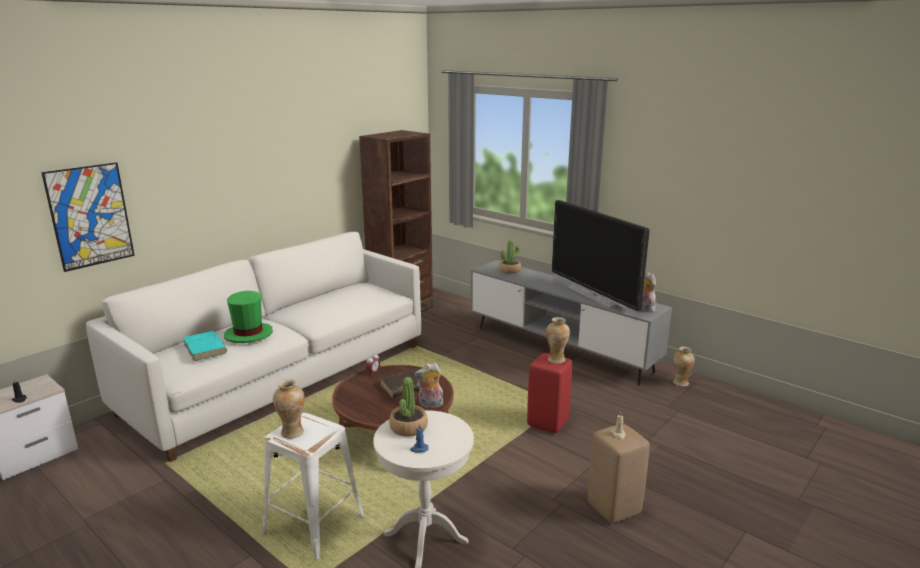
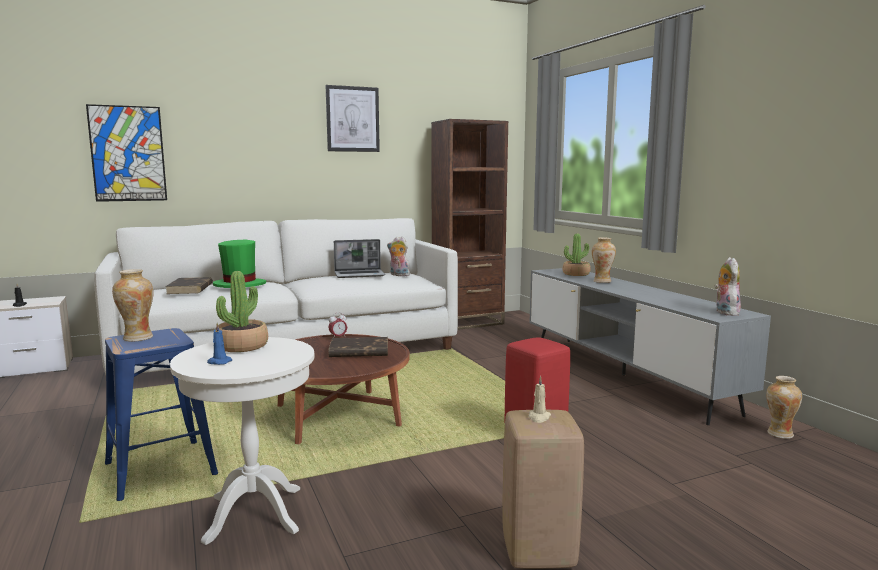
camera: 25 degrees right, 10 degrees down
turquoise book [183,331,227,361] -> brown book [165,277,213,294]
white stool [262,413,364,561] -> blue stool [105,328,218,501]
plush toy [414,363,443,408] -> plush toy moved to [387,236,410,276]
vase [546,317,570,364] -> vase moved to [592,237,616,283]
television [552,200,650,313] -> none
none -> picture [326,85,380,152]
none -> laptop [334,239,385,278]

